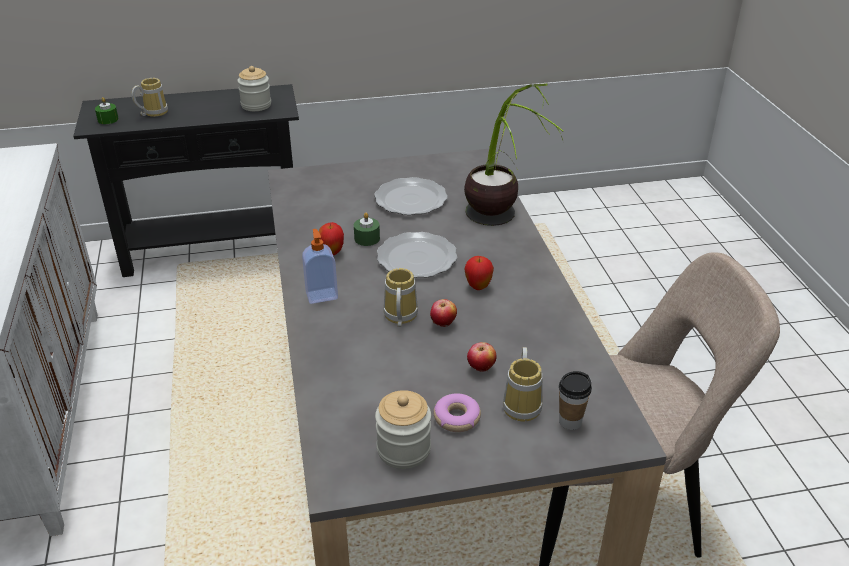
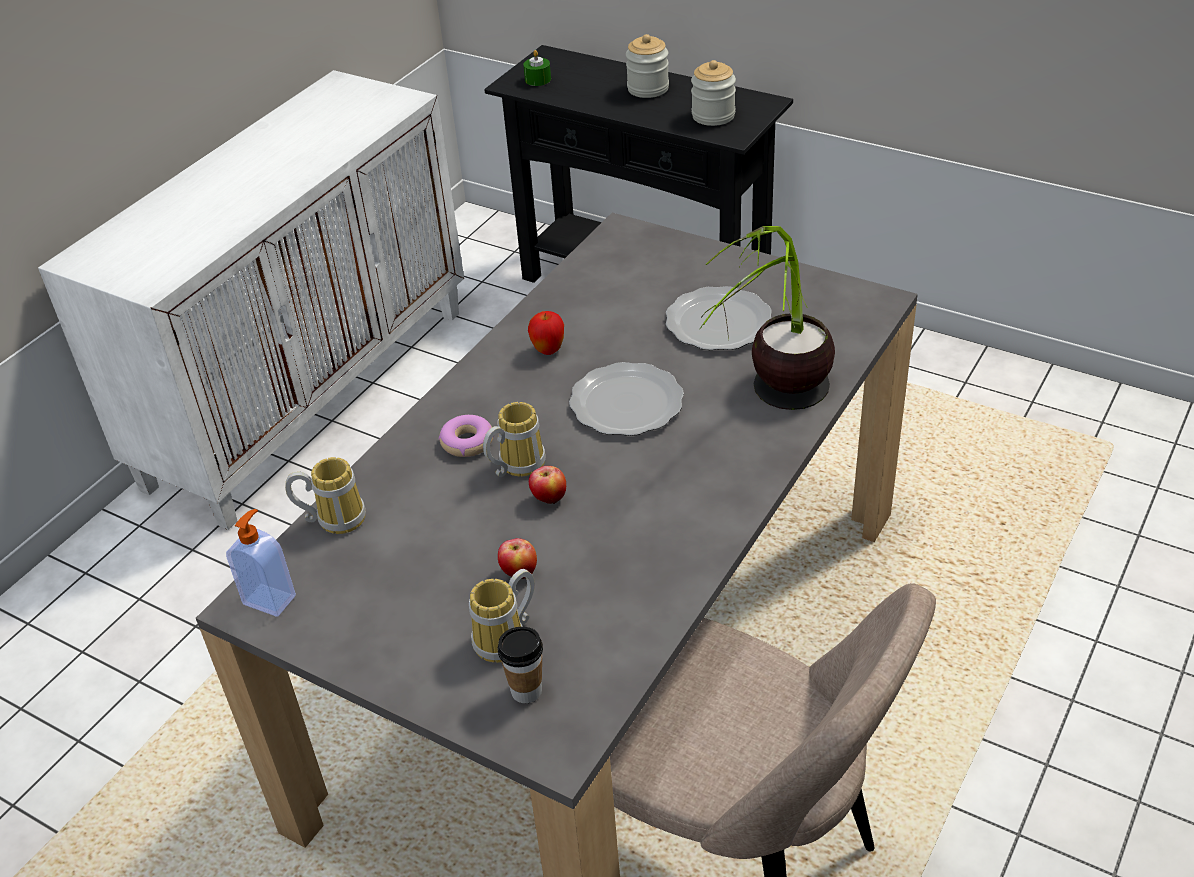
camera: 45 degrees right, 5 degrees up
mug [131,78,168,117] -> mug moved to [285,457,366,534]
soap dispenser [302,229,338,304] -> soap dispenser moved to [226,509,296,616]
green candle [354,212,380,246] -> none
jar [375,390,431,469] -> jar moved to [626,34,669,98]
donut [433,393,481,432] -> donut moved to [439,415,494,457]
apple [465,256,494,290] -> none

